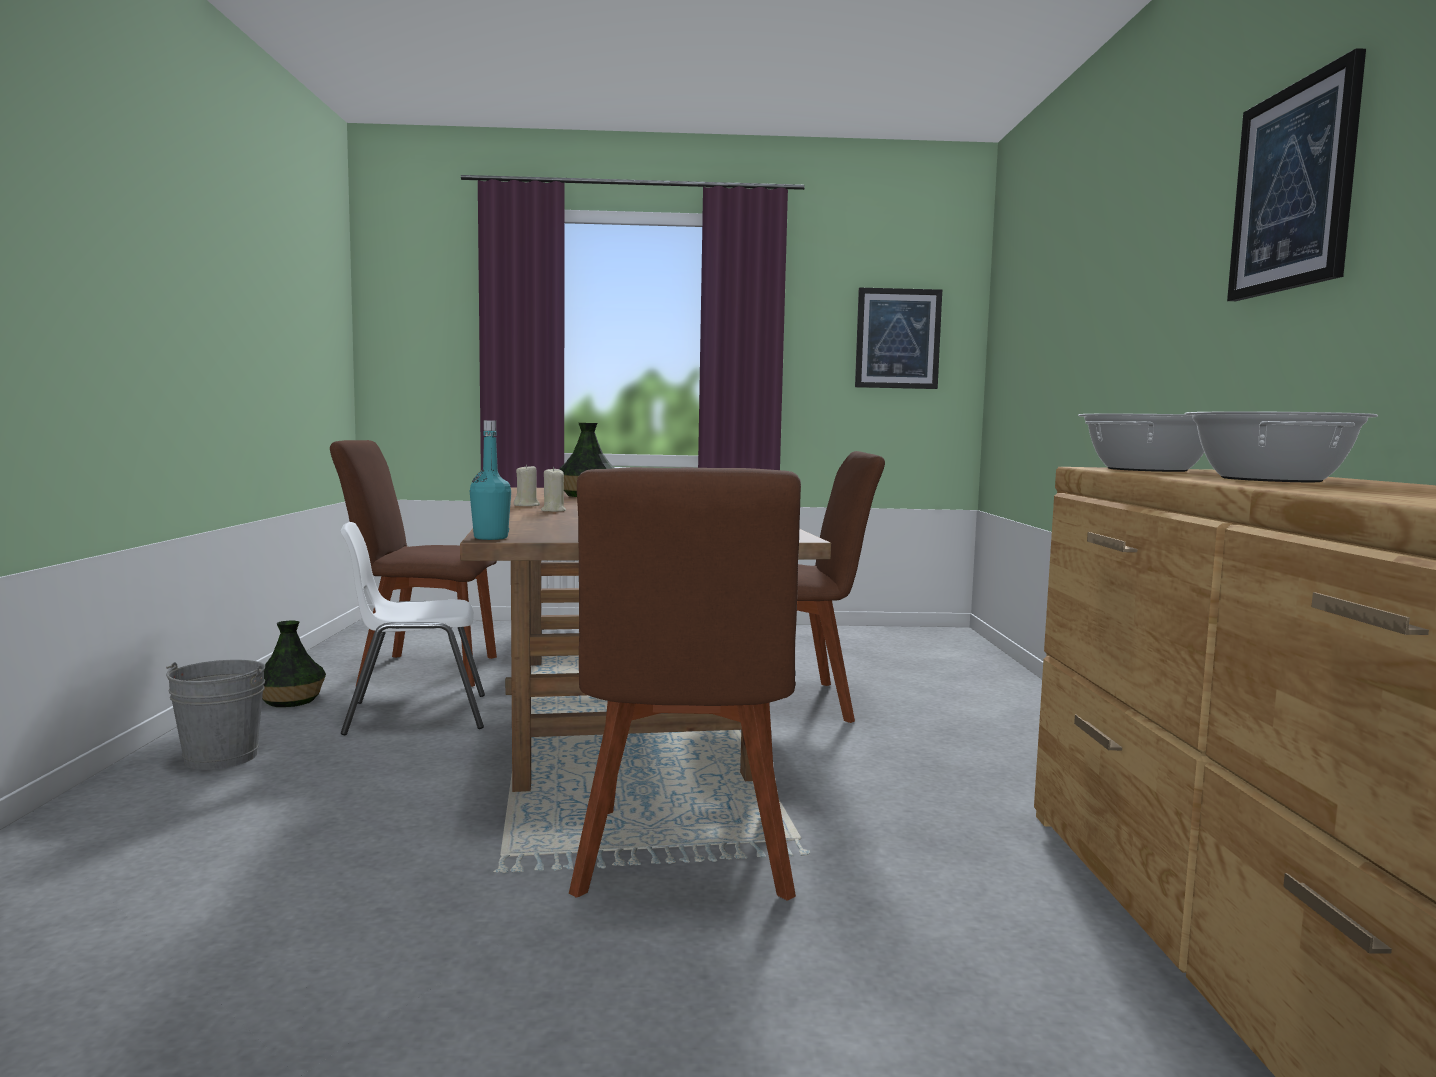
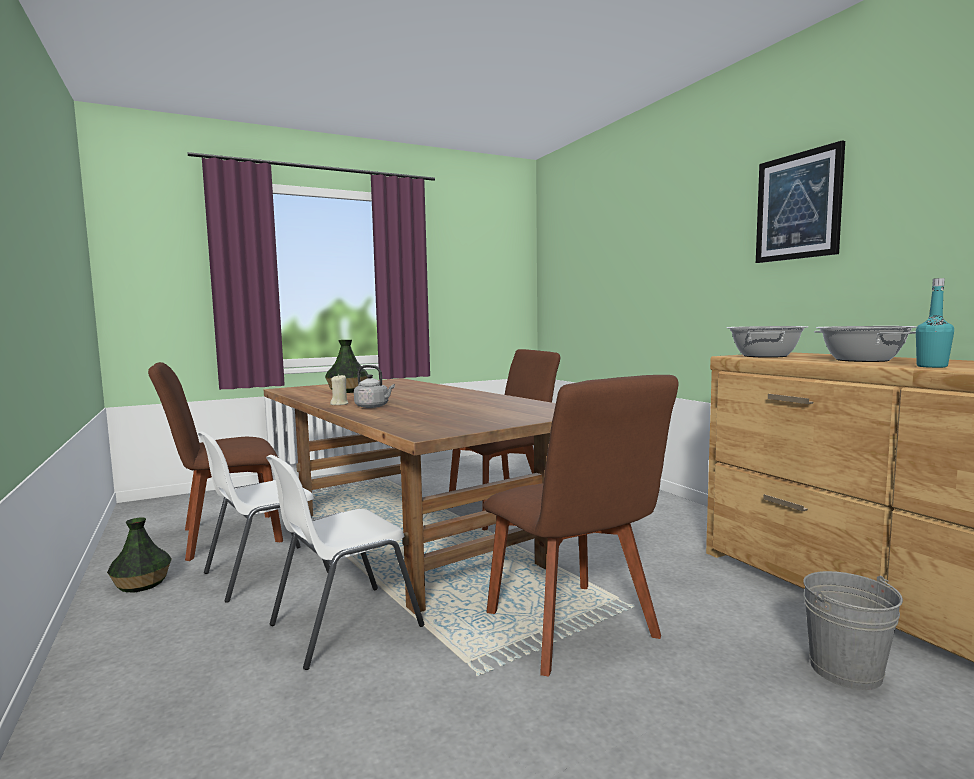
camera: 25 degrees left, 0 degrees up
grey bucket [166,660,265,770] -> grey bucket moved to [803,571,903,690]
turquoise bottle [470,420,511,540] -> turquoise bottle moved to [916,278,954,368]
beige candle [541,467,566,512] -> grey kettle [354,365,395,408]
picture [855,288,942,389] -> none
none -> white chair [266,455,424,670]

